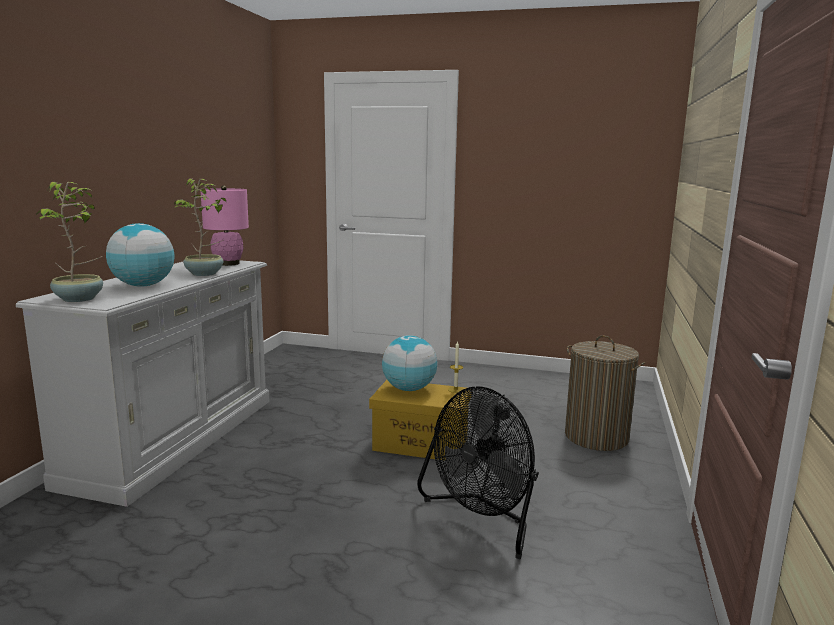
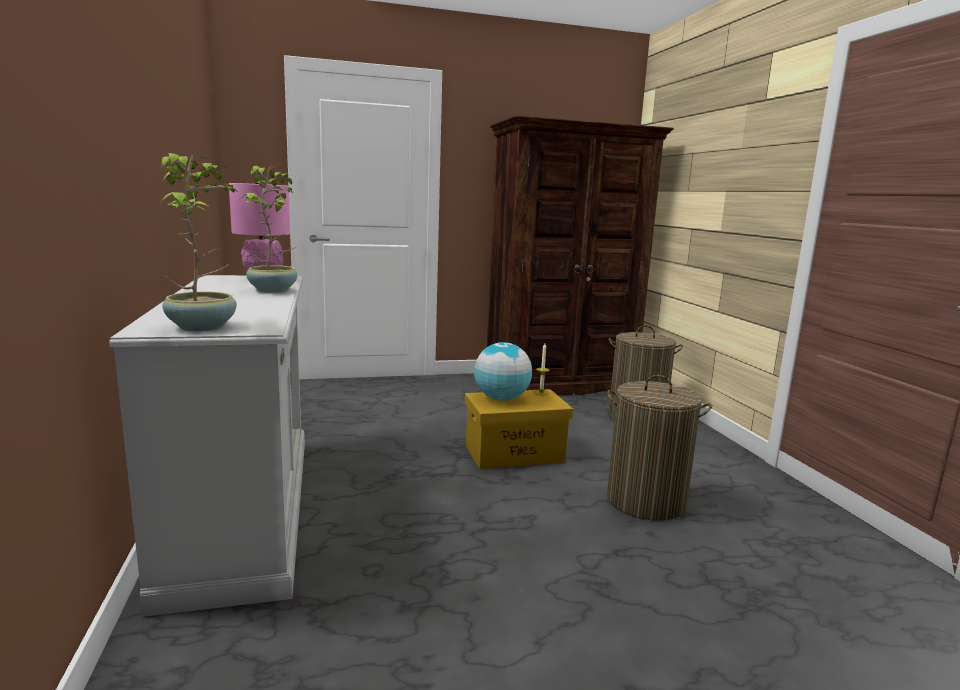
camera: 30 degrees left, 0 degrees up
globe [106,223,174,287] -> none
black fan [417,386,539,559] -> laundry basket [607,375,712,520]
none -> brown wardrobe [487,116,674,396]

